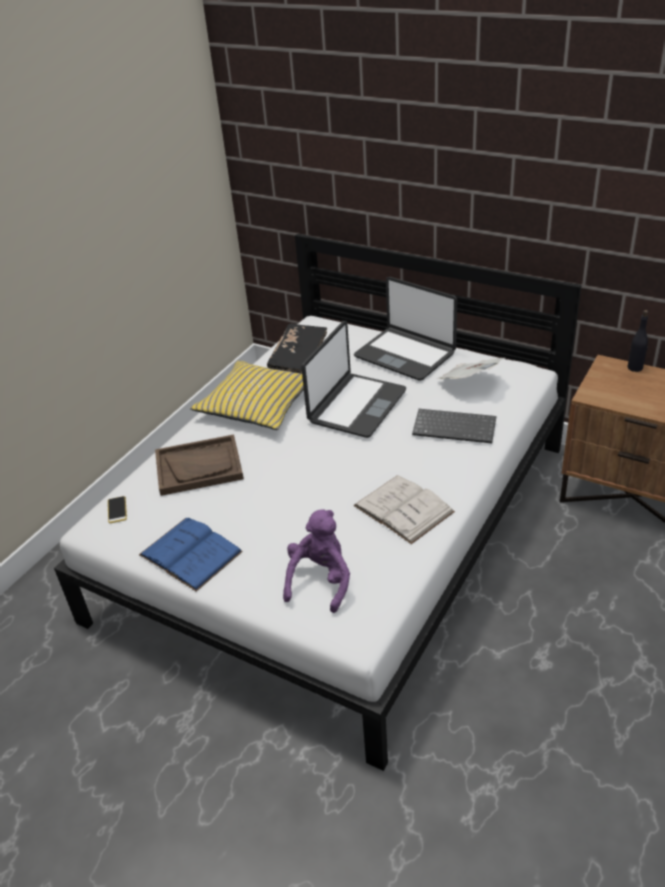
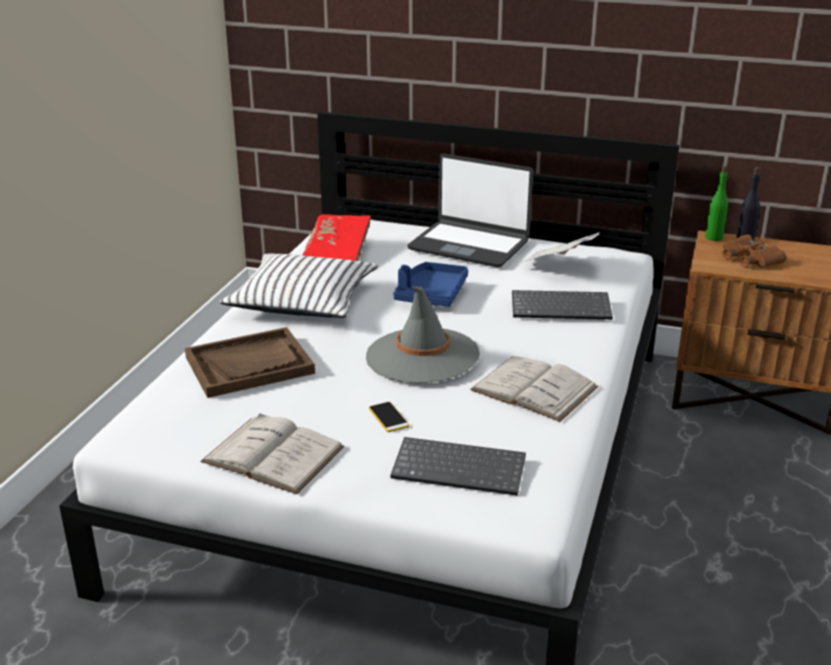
camera: 15 degrees left, 10 degrees down
phone [108,496,127,523] -> phone moved to [369,402,409,432]
blue book [139,518,243,591] -> white book [200,413,344,494]
yellow pillow [190,361,304,430] -> white pillow [220,253,378,318]
black book [267,323,327,374] -> red book [302,214,371,261]
purple plush toy [283,510,350,613] -> keyboard [390,437,526,496]
laptop [301,321,406,438] -> blue tray [394,262,468,307]
none -> grey hat [366,287,480,383]
none -> green bottle [705,166,728,241]
none -> brown binoculars [722,235,786,267]

